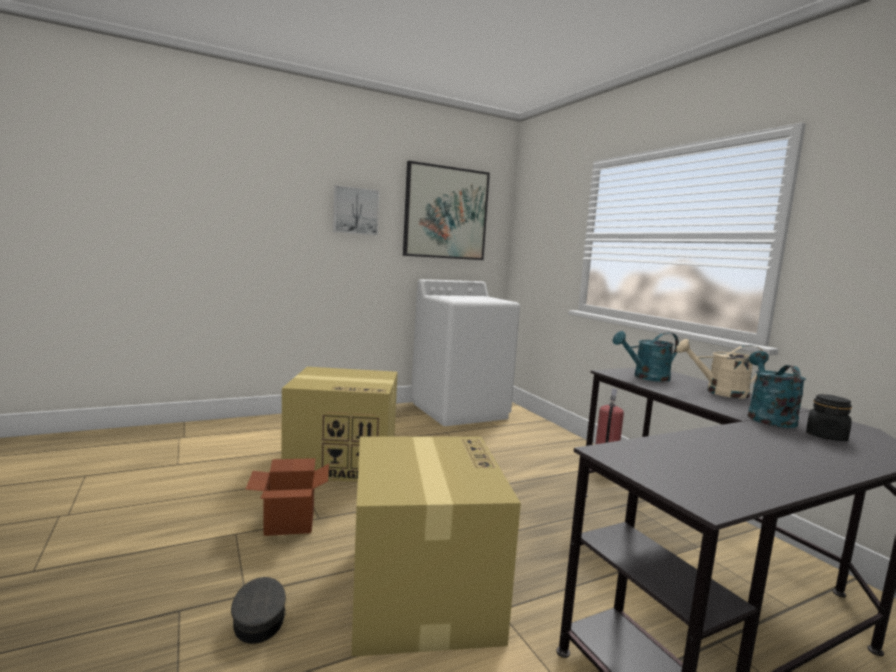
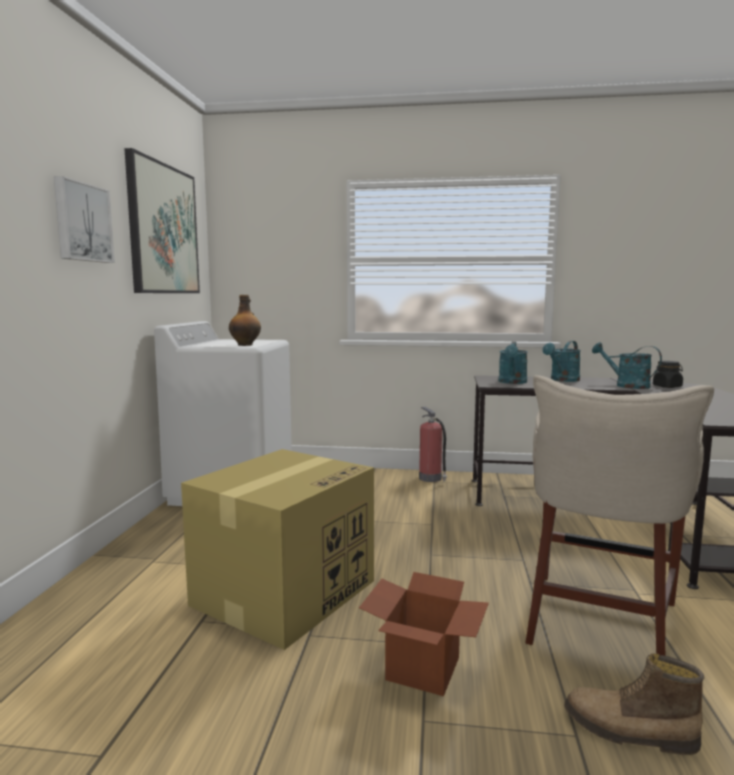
camera: 55 degrees left, 0 degrees up
grey cap [231,577,286,644] -> boot [564,654,704,755]
cardboard box [351,436,521,657] -> beige stool [525,375,714,656]
beige watering can [676,339,765,398] -> turquoise watering can [542,341,581,382]
none -> bottle [229,295,261,346]

